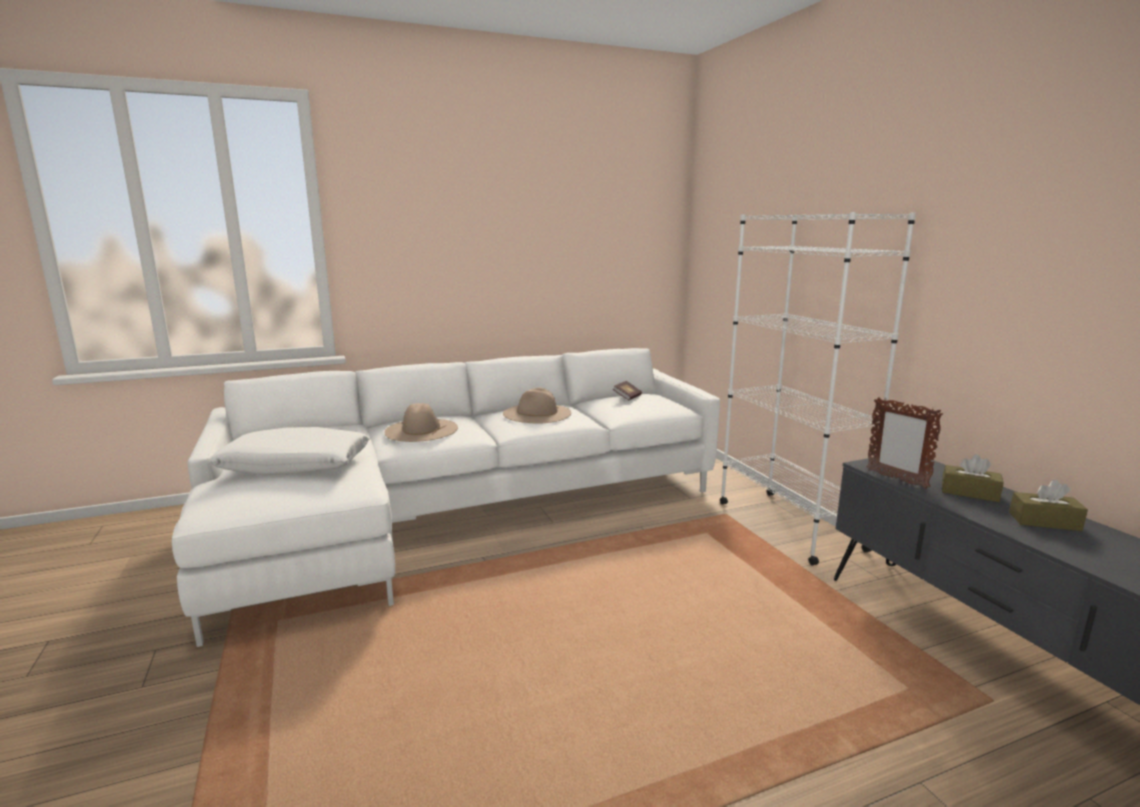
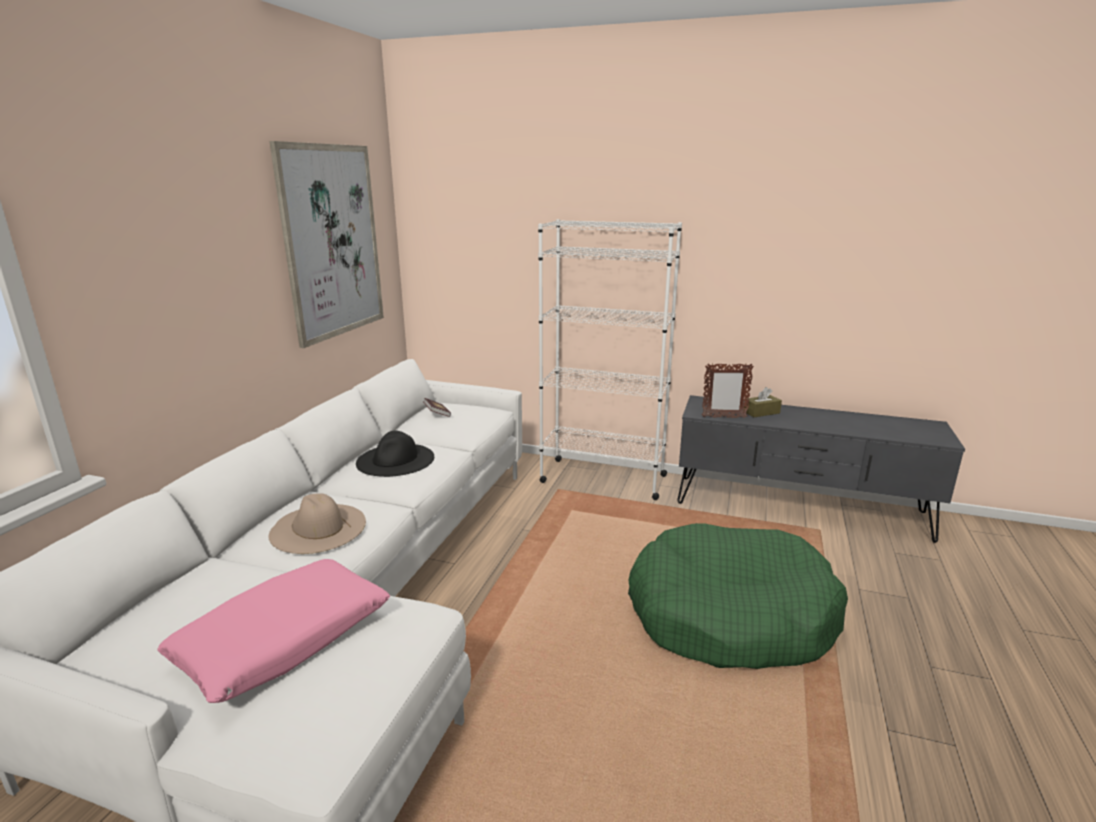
camera: 50 degrees left, 5 degrees up
white pillow [208,427,370,476] -> pink pillow [157,559,390,703]
beige hat [503,387,571,424] -> black hat [356,431,434,477]
brown tissue box [1009,480,1088,531] -> none
none -> picture [269,141,384,348]
none -> green dog bed [628,523,848,669]

